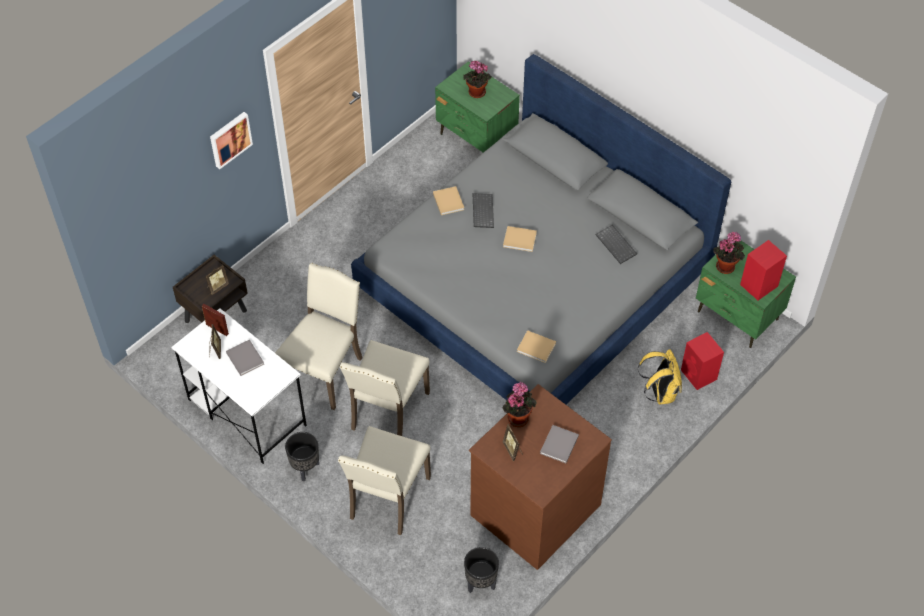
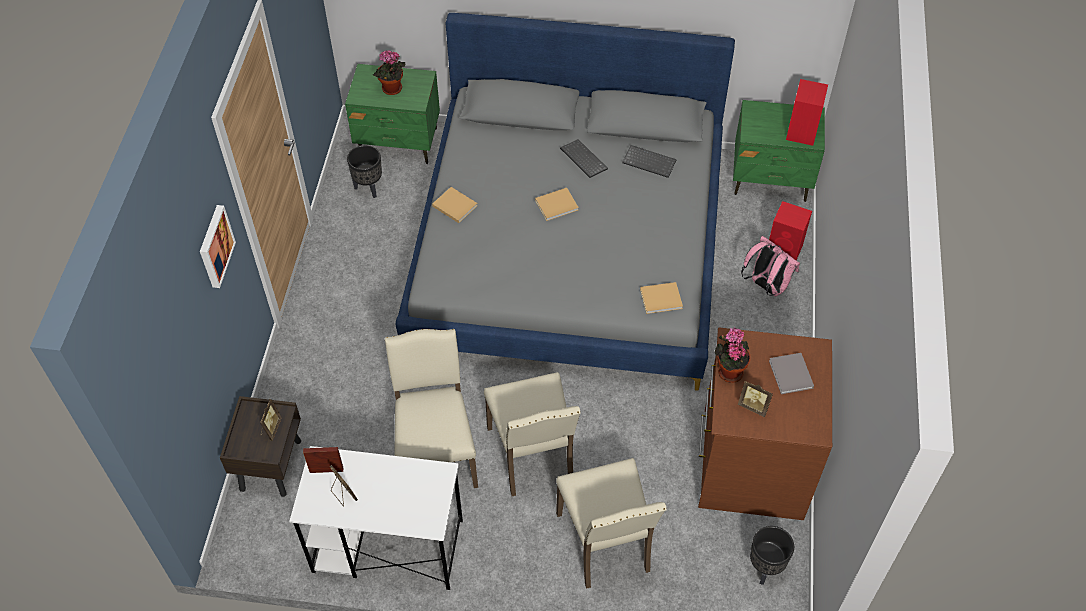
camera: 35 degrees left, 0 degrees up
grey book [226,340,264,376] -> none
black planter [285,432,319,481] -> black planter moved to [347,145,382,198]
keyboard [473,193,494,228] -> keyboard moved to [560,139,608,178]
yellow backpack [638,349,682,404] -> pink backpack [741,236,800,296]
potted plant [713,232,745,274] -> none

